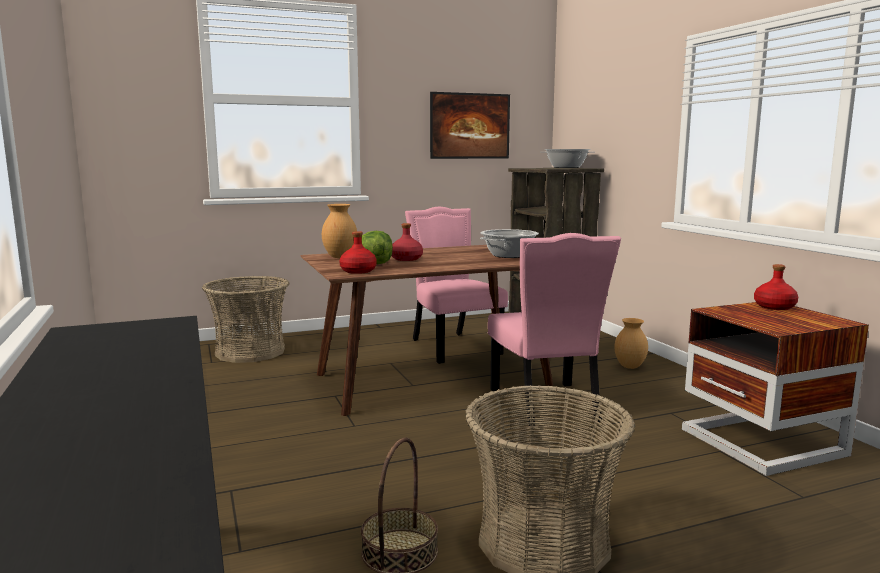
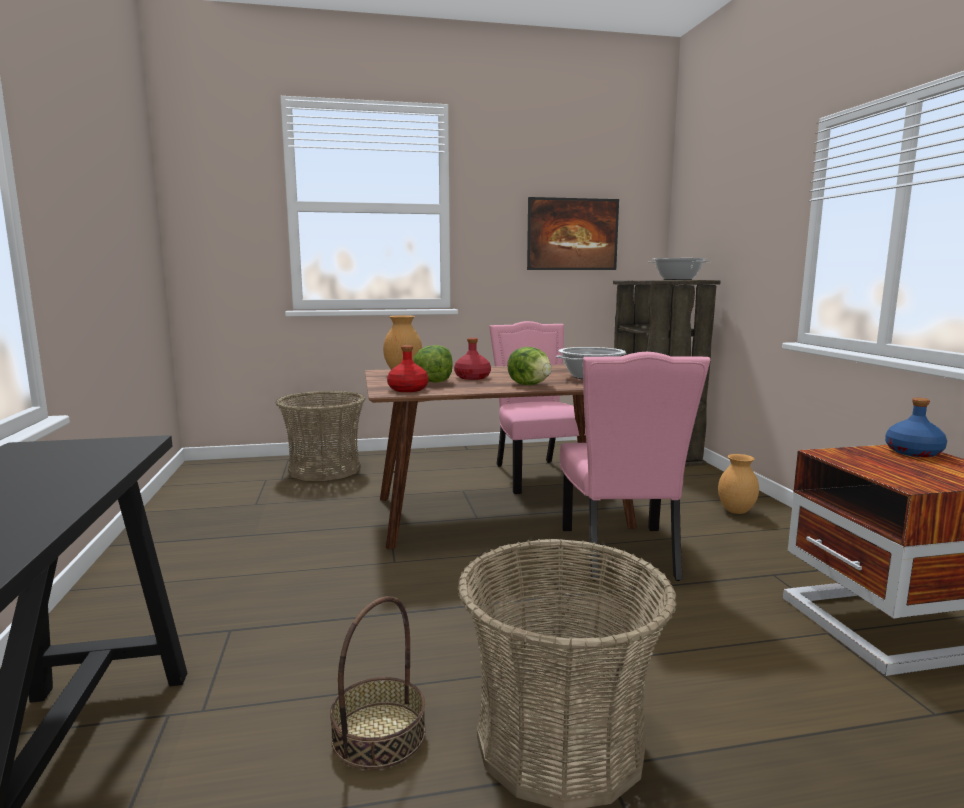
camera: 10 degrees right, 0 degrees up
red bottle [754,264,798,310] -> blue bottle [885,398,947,457]
none -> lettuce [507,347,552,385]

